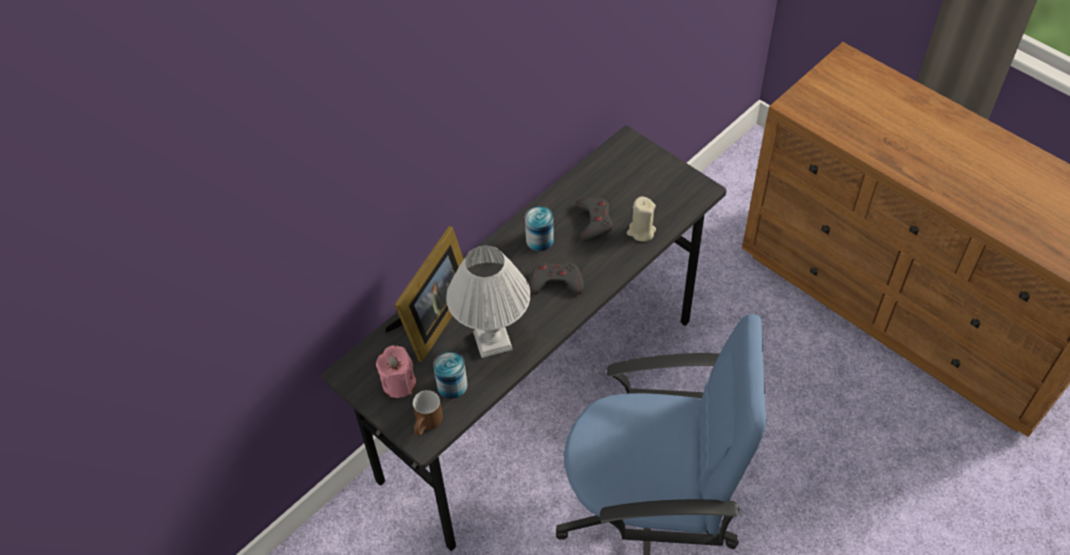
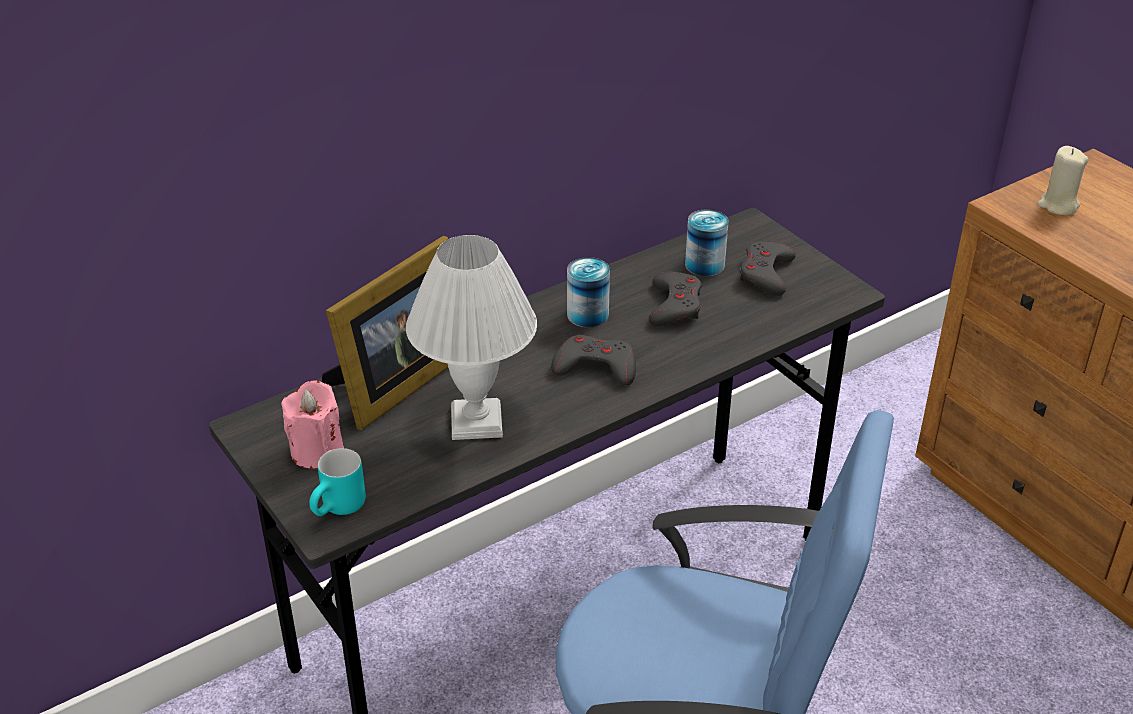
camera: 10 degrees right, 15 degrees down
brown mug [413,390,443,436] -> turquoise mug [309,448,366,516]
can [433,351,468,399] -> can moved to [685,209,729,277]
beige candle [627,196,656,242] -> beige candle moved to [1037,146,1088,215]
none -> grey game controller [740,242,796,296]

